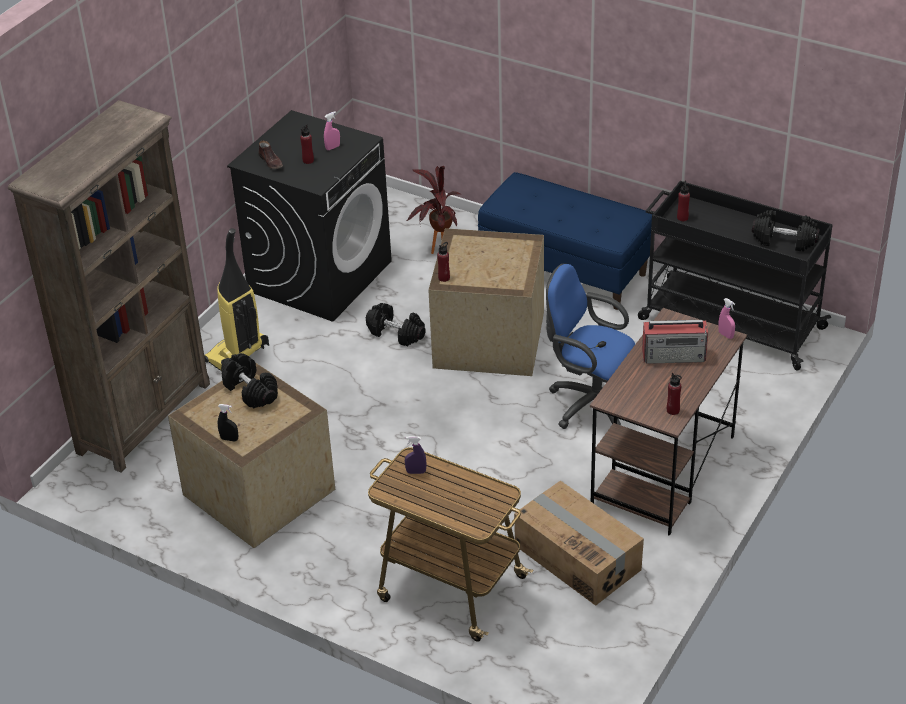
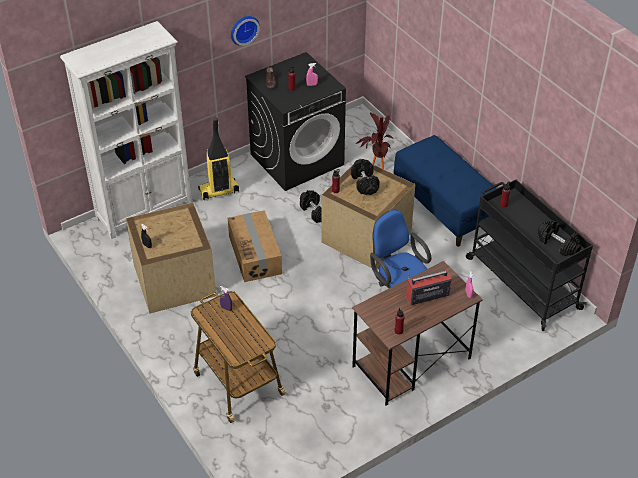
camera: 25 degrees right, 5 degrees up
brown bookcase [8,100,210,472] -> white bookcase [60,21,192,239]
black dumbbell [221,353,278,408] -> black dumbbell moved to [351,159,379,195]
cardboard box [514,481,644,606] -> cardboard box moved to [228,210,282,282]
radio [642,320,708,364] -> radio turned 135 degrees clockwise [406,269,452,306]
none -> wall clock [231,16,260,46]

